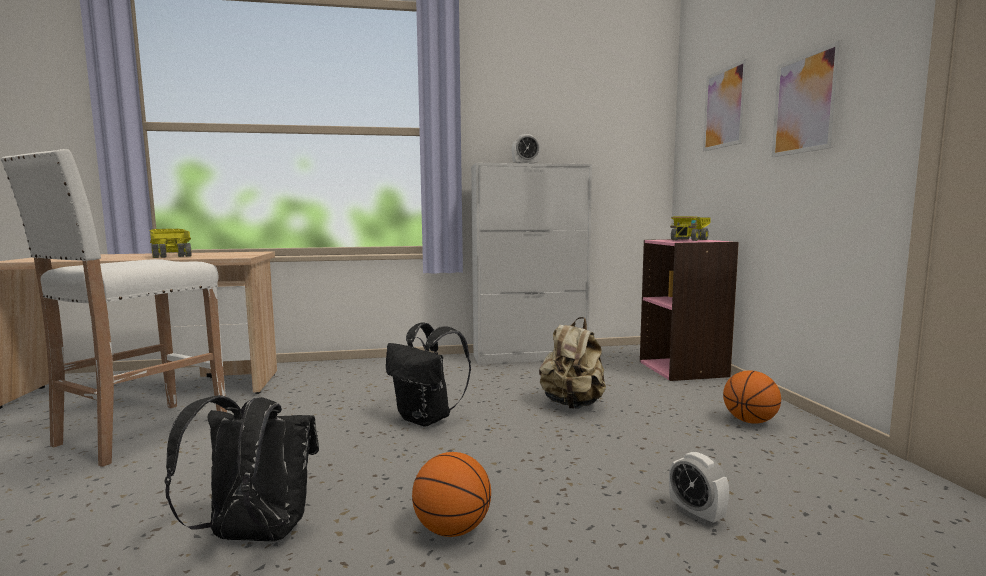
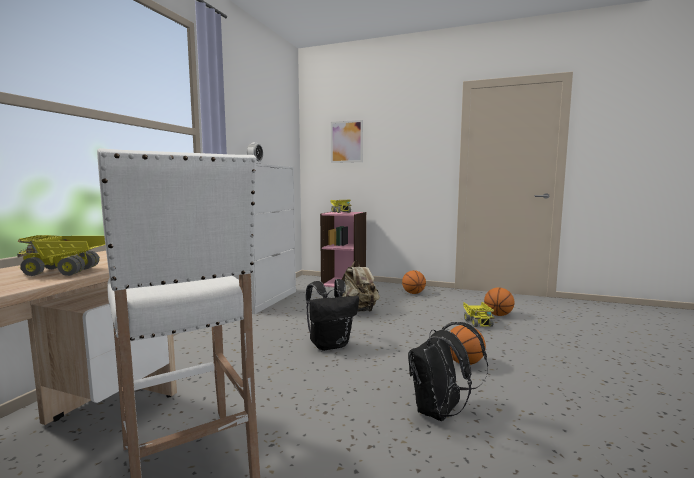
camera: 60 degrees left, 0 degrees up
alarm clock [669,452,729,525] -> toy truck [463,302,494,327]
picture [772,40,842,157] -> none
none -> basketball [484,287,514,316]

